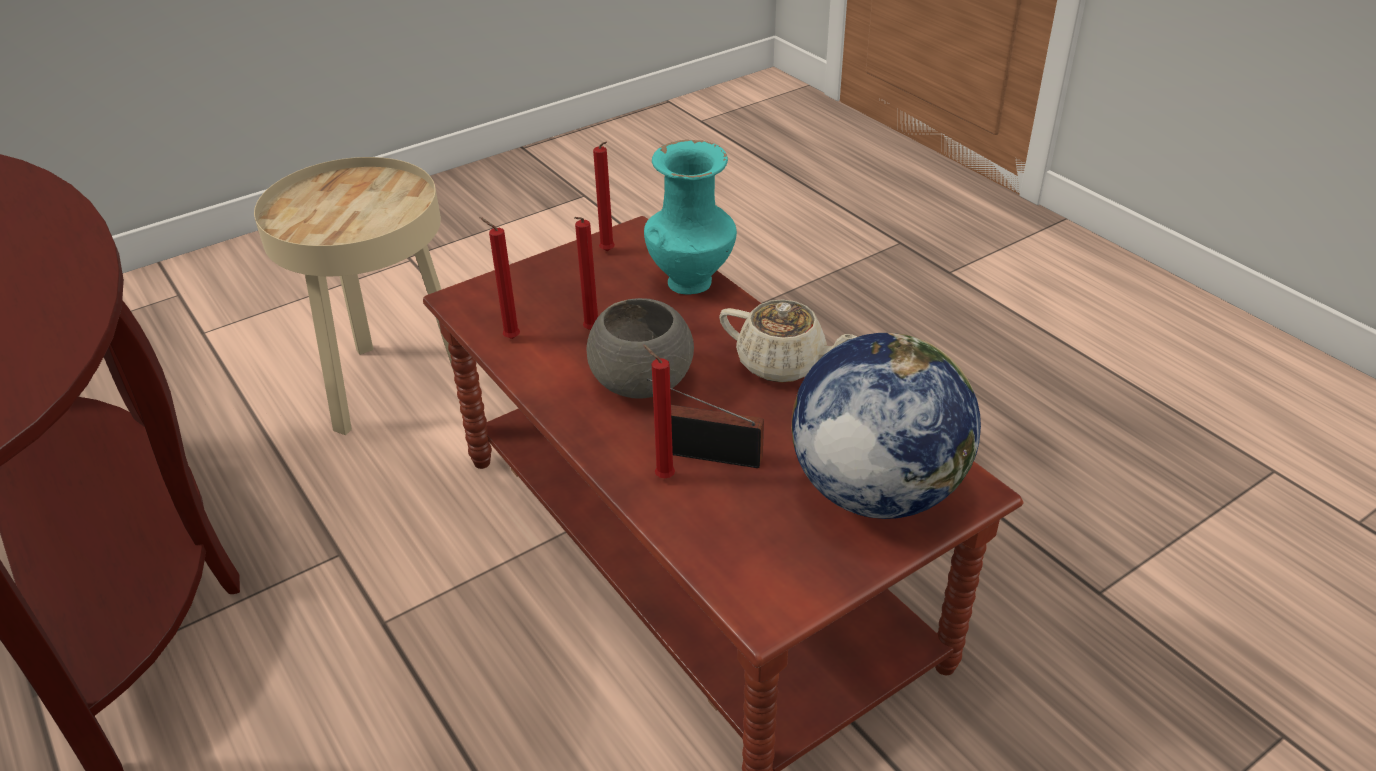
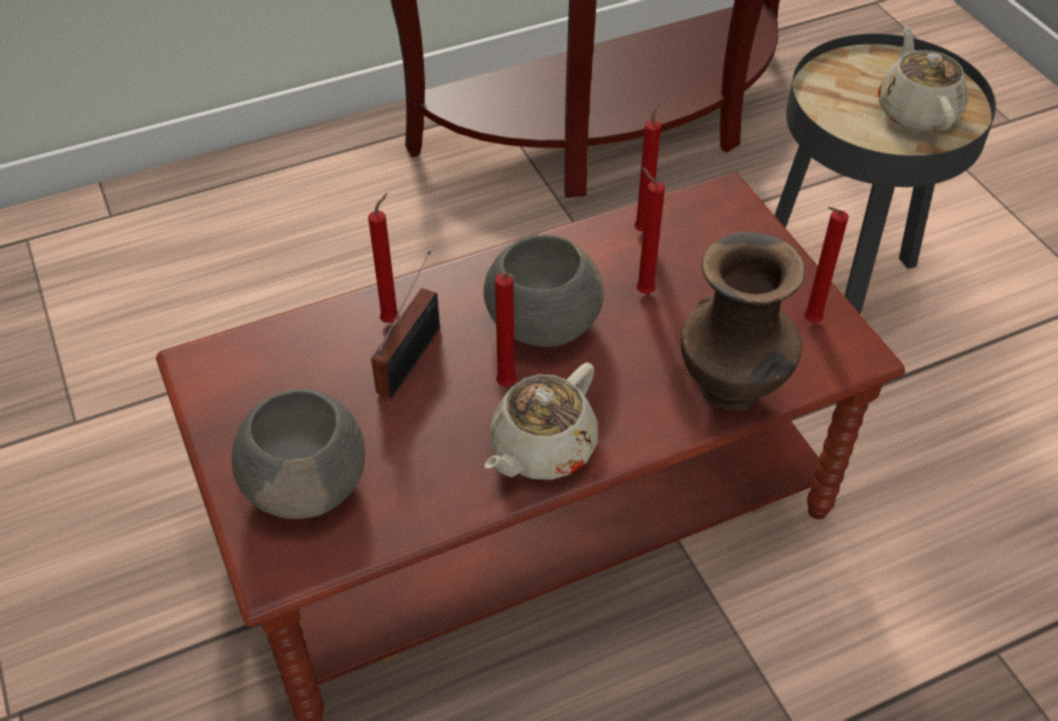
camera: 100 degrees right, 10 degrees up
beige side table [254,157,454,435] -> black side table [774,34,996,315]
turquoise vase [644,140,737,295] -> brown vase [681,232,805,412]
globe [791,333,981,519] -> grey bowl [232,389,365,519]
none -> red candle [495,274,517,387]
none -> beige teapot [878,26,968,132]

